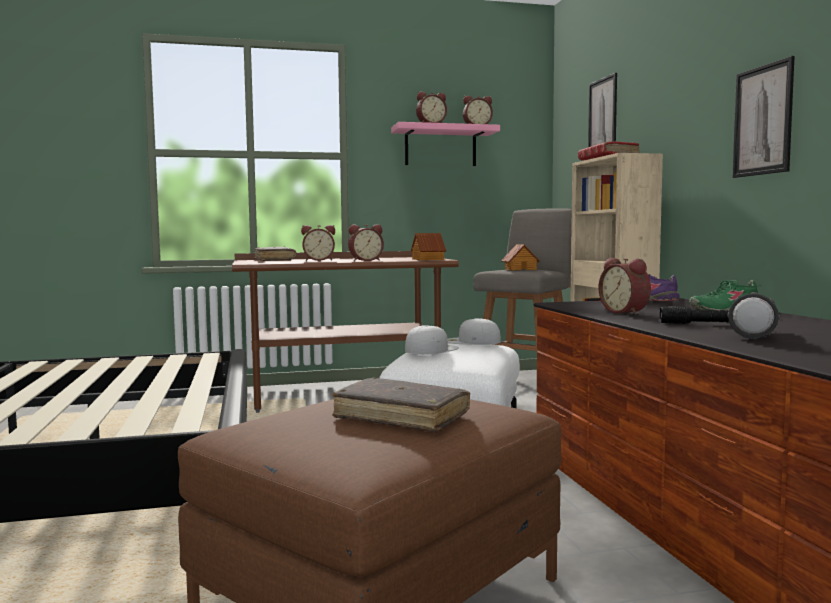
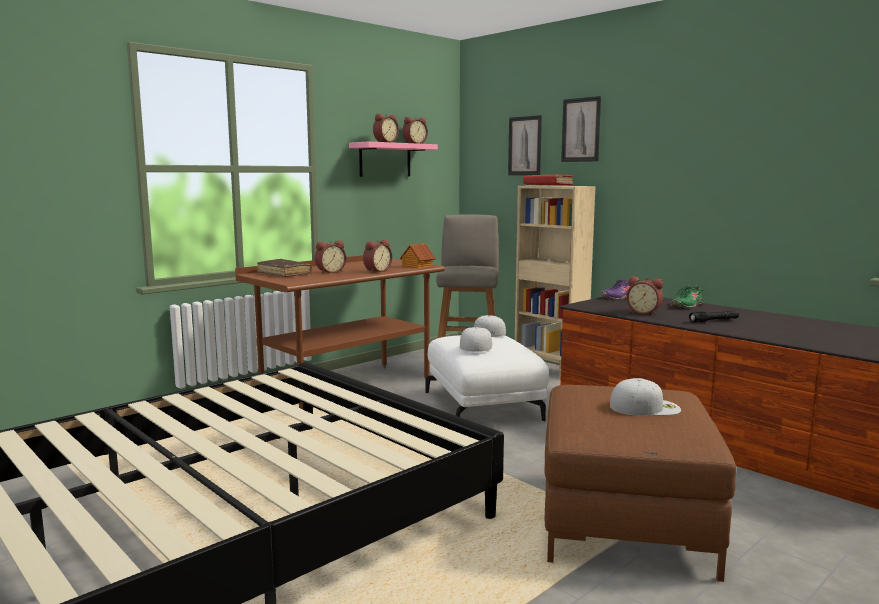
camera: 30 degrees left, 5 degrees up
brown book [332,377,470,432] -> white cap [610,378,681,416]
toy house [501,244,540,270] -> none
flashlight [728,292,780,339] -> none
picture [733,56,795,178] -> picture moved to [561,96,601,162]

